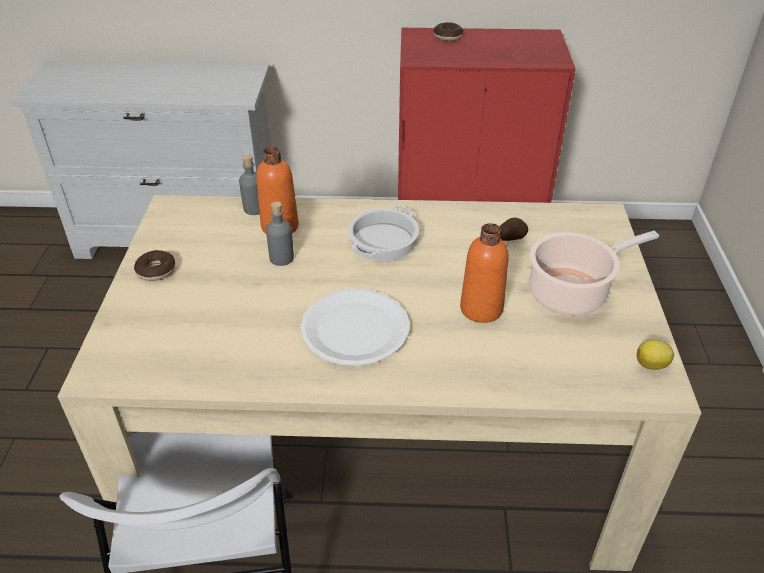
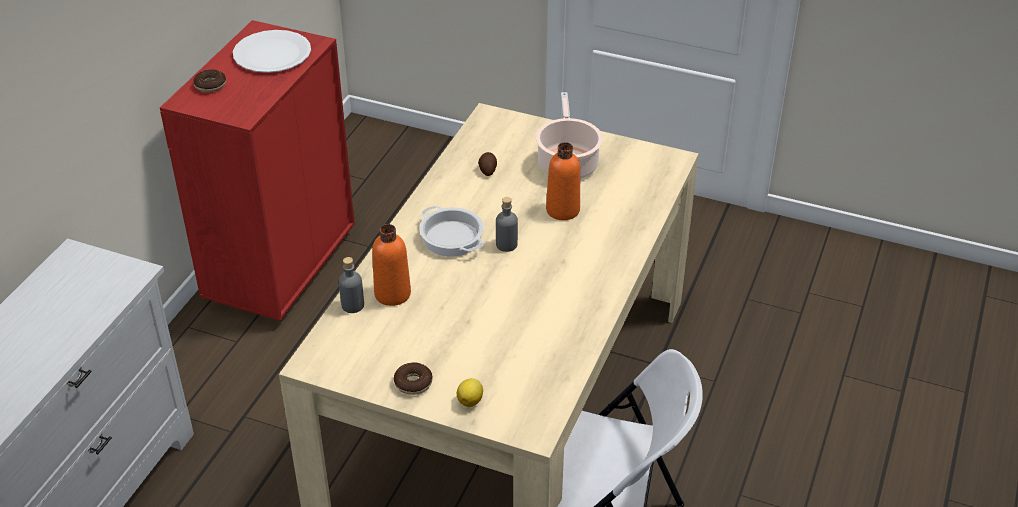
camera: 70 degrees left, 0 degrees up
grey bottle [266,202,294,266] -> grey bottle moved to [496,197,518,252]
white plate [300,289,410,366] -> white plate moved to [233,30,311,73]
lemon [636,339,674,370] -> lemon moved to [457,378,483,407]

